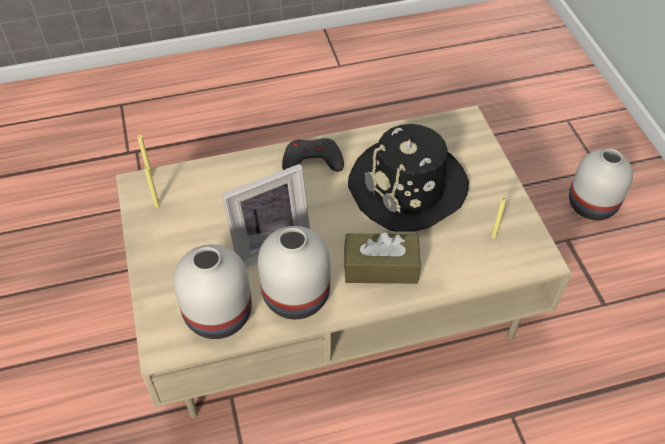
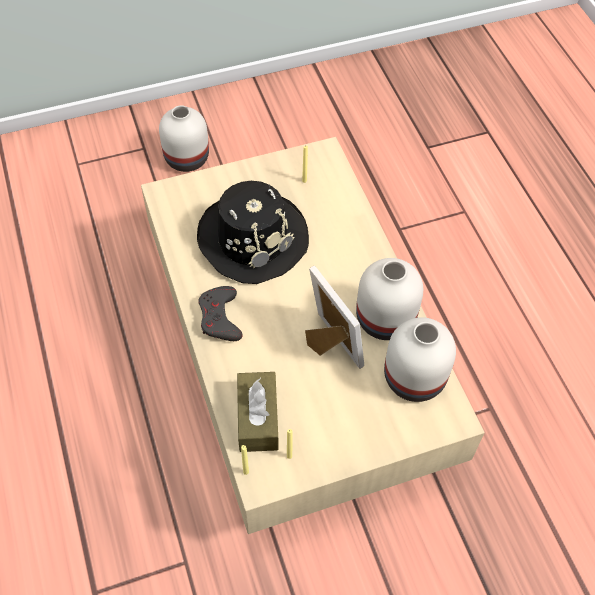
camera: 95 degrees left, 5 degrees up
brown tissue box [344,232,421,284] -> brown tissue box moved to [237,372,279,452]

